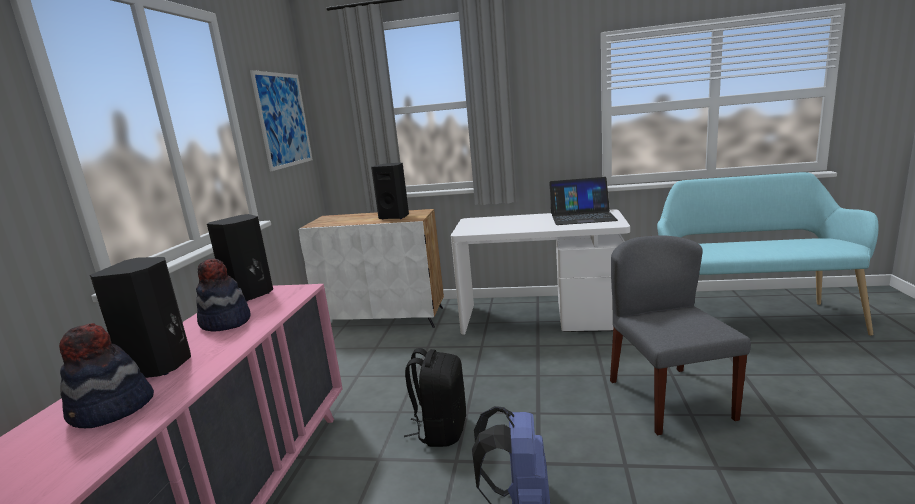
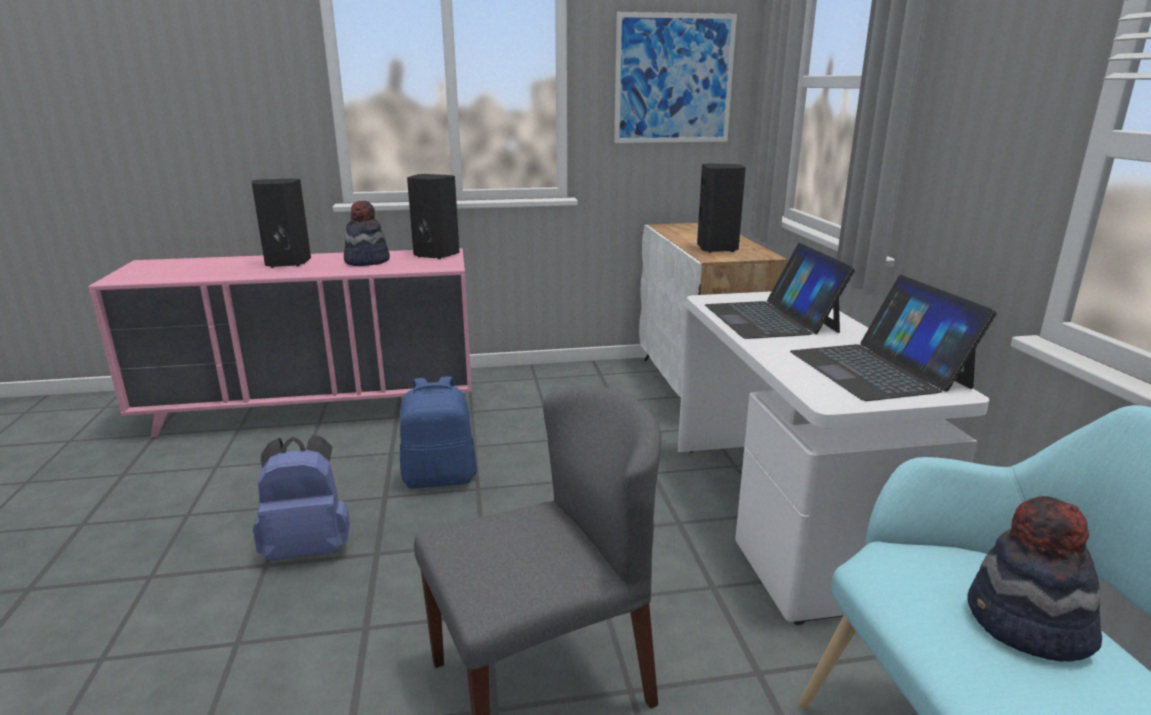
camera: 70 degrees right, 5 degrees up
hat [59,323,154,428] -> hat moved to [967,496,1102,662]
black backpack [404,348,466,447] -> blue backpack [400,376,477,489]
none -> laptop [705,243,855,339]

